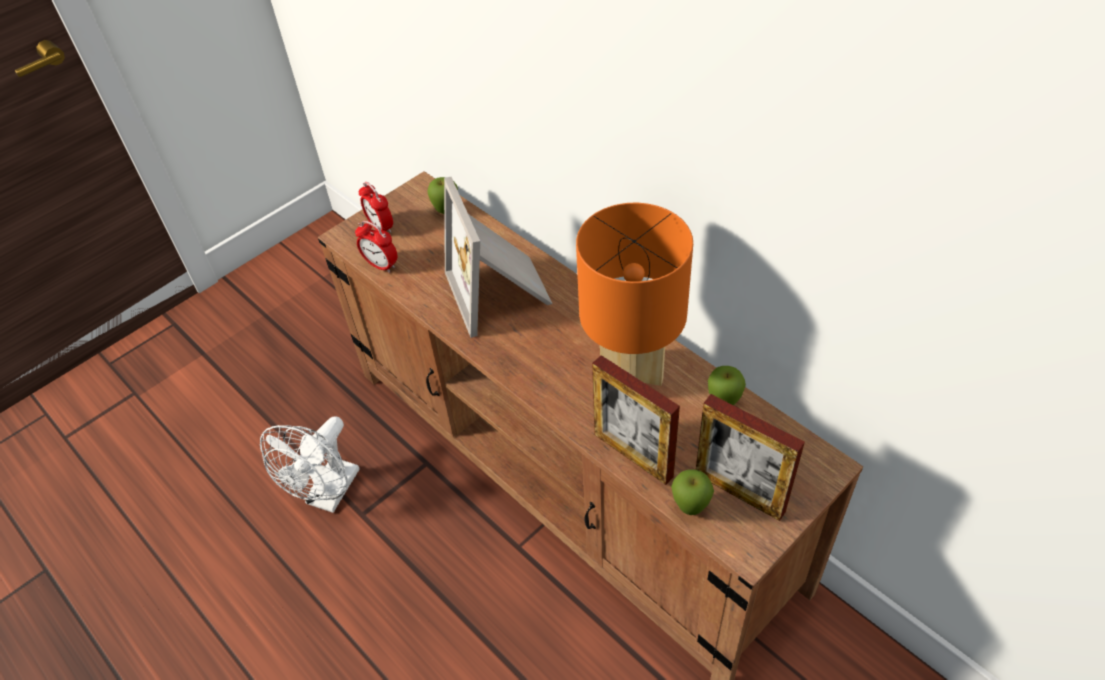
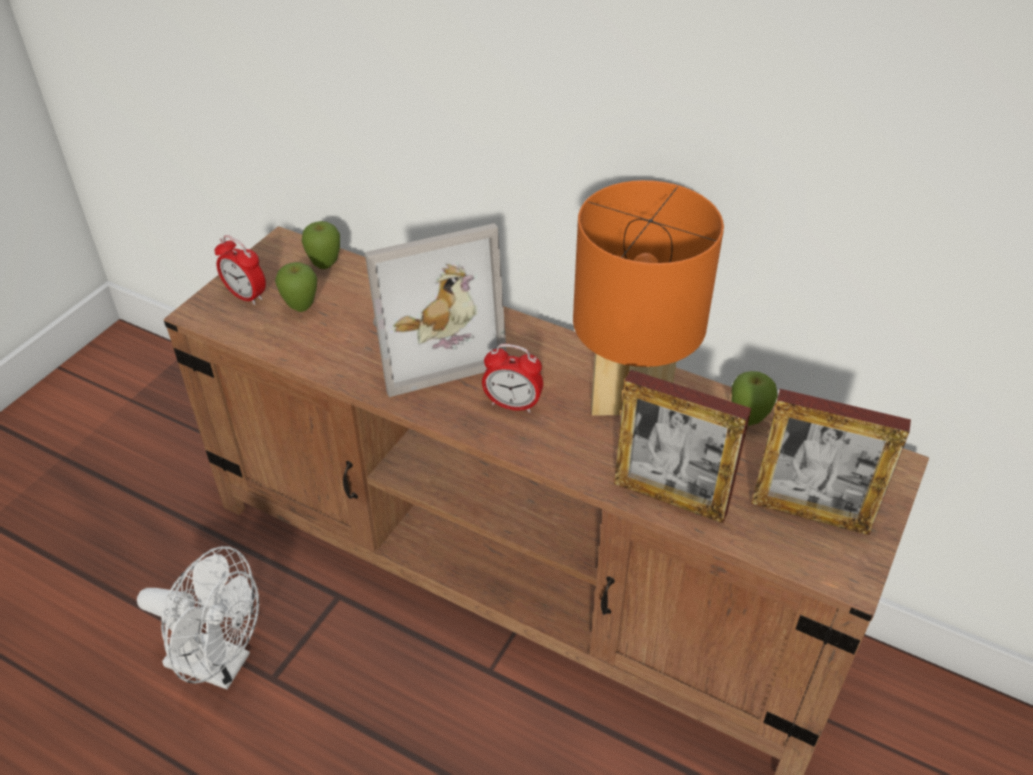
camera: 20 degrees left, 5 degrees down
white fan [260,416,360,513] -> white fan turned 75 degrees counterclockwise [137,546,259,690]
alarm clock [355,221,398,273] -> alarm clock moved to [482,344,543,413]
picture frame [444,177,552,338] -> picture frame turned 75 degrees counterclockwise [365,223,507,397]
apple [671,470,714,515] -> apple moved to [275,262,317,312]

